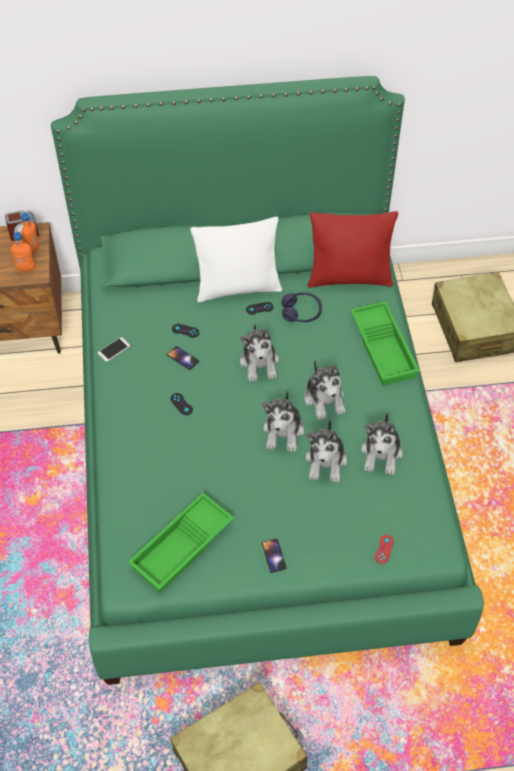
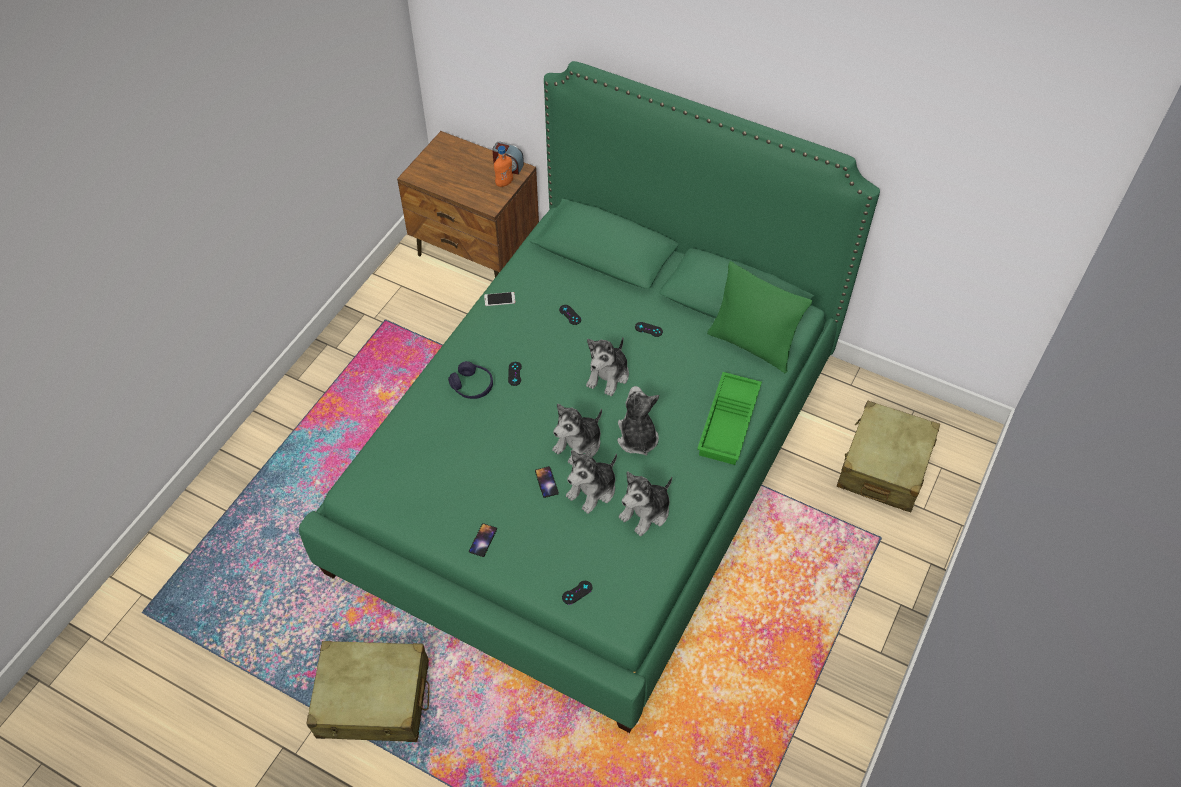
camera: 35 degrees right, 0 degrees up
orange bottle [11,232,35,271] -> none
green tray [128,493,234,593] -> none
phone [167,346,199,370] -> phone moved to [535,466,559,498]
white pillow [191,217,282,302] -> none
purple headphones [281,292,322,322] -> purple headphones moved to [448,361,493,399]
plush toy [304,359,346,420] -> plush toy turned 150 degrees clockwise [617,386,659,455]
red pillow [308,211,398,288] -> green pillow [707,261,812,373]
red game controller [375,535,394,564] -> black game controller [562,581,592,605]

